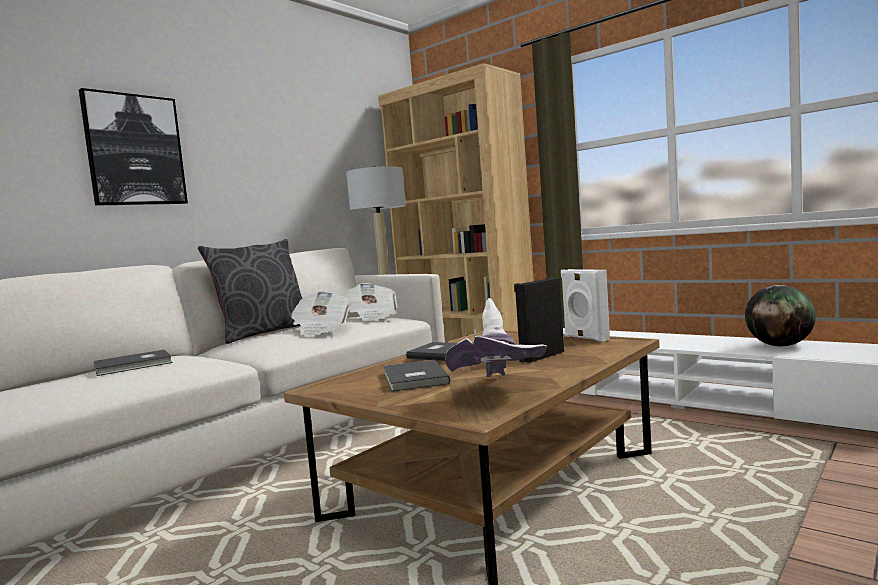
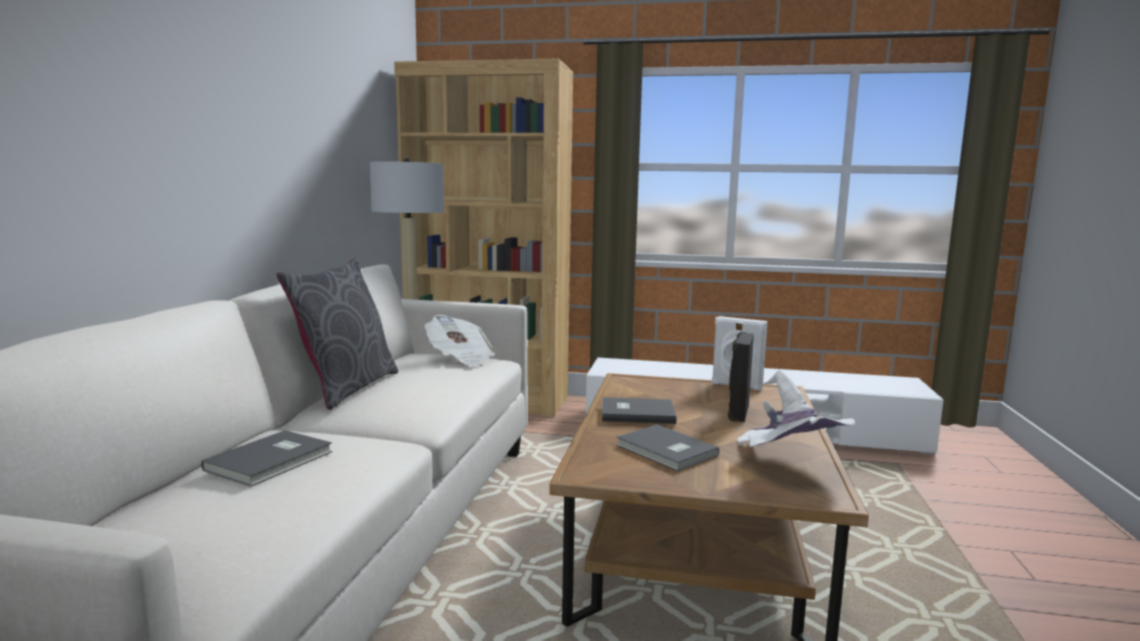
camera: 30 degrees left, 5 degrees up
picture [79,88,188,206] -> none
newspaper [291,291,352,336] -> none
globe [745,285,816,346] -> none

